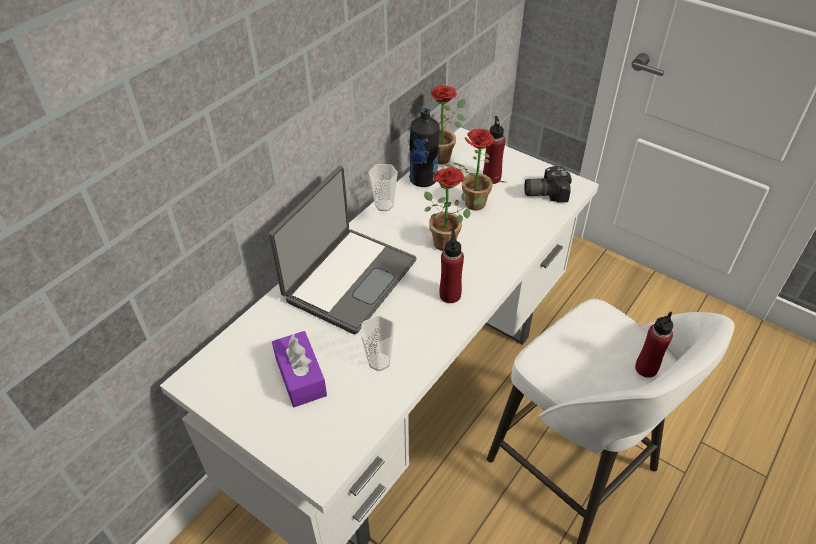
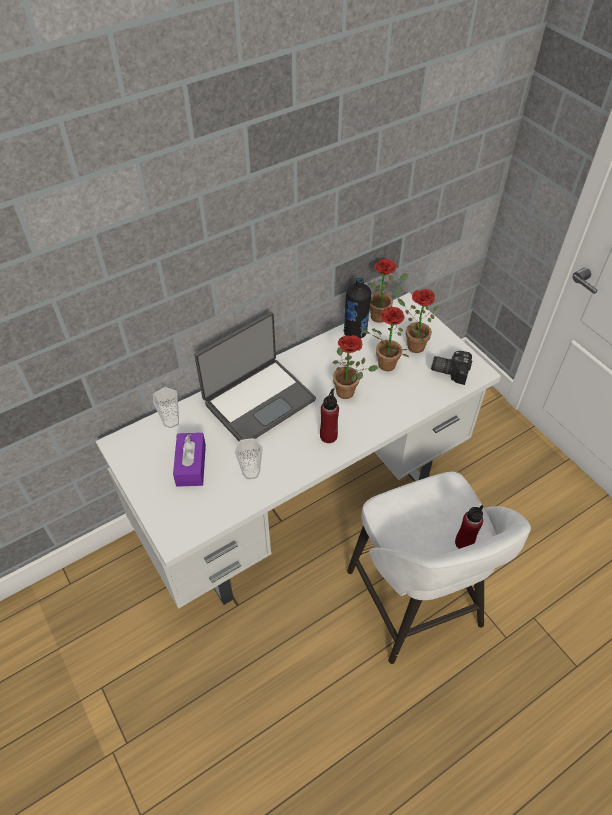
camera: 20 degrees right, 5 degrees up
cup [369,164,398,211] -> cup moved to [153,387,179,428]
red bottle [483,116,505,184] -> potted plant [398,289,439,353]

